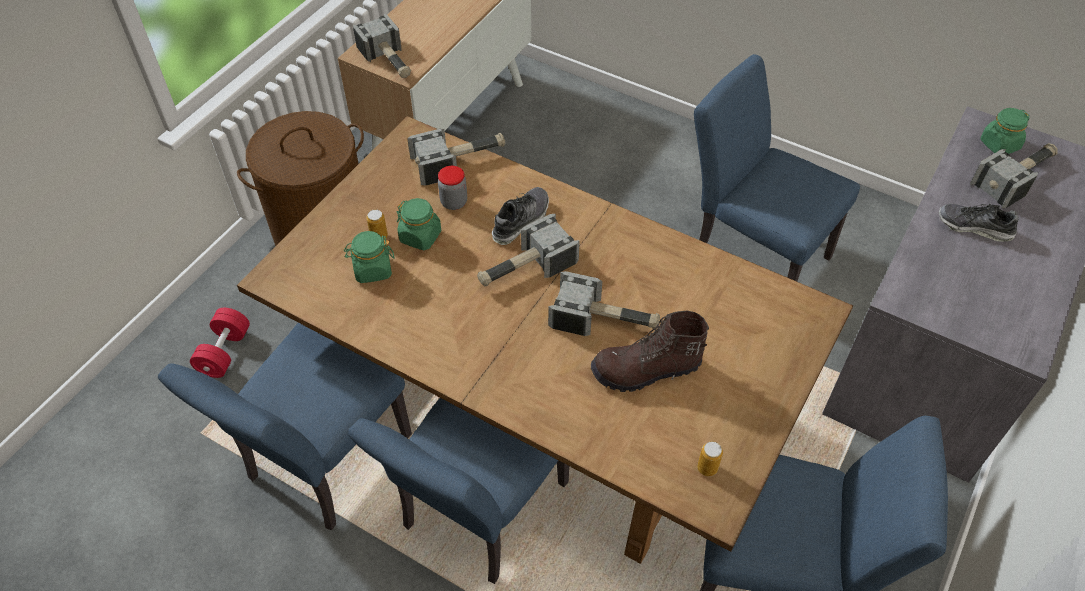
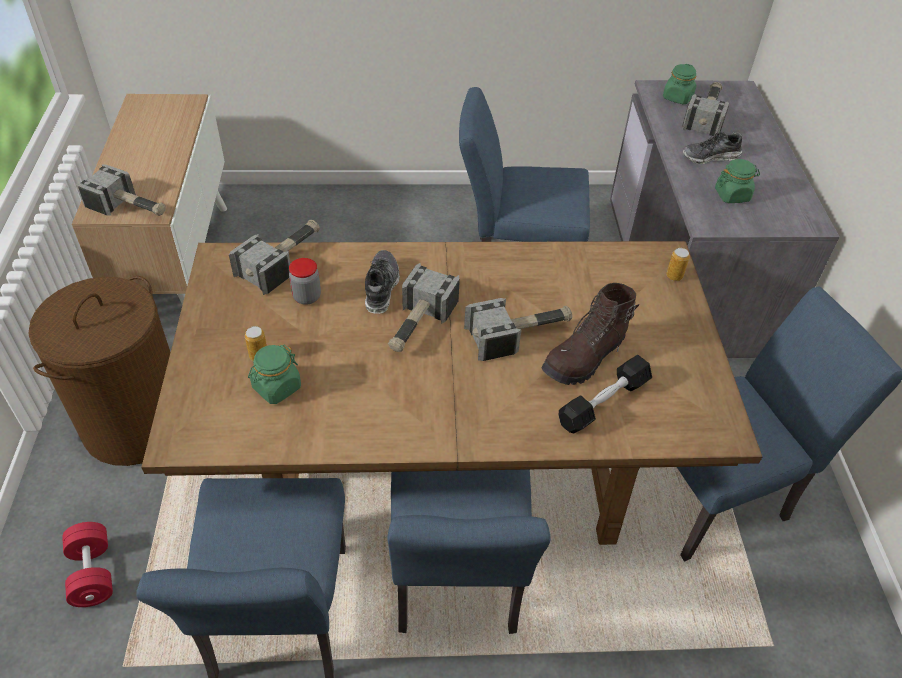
camera: 35 degrees left, 5 degrees down
green jar [397,198,441,250] -> green jar moved to [715,159,760,203]
can [697,441,723,476] -> can moved to [666,248,690,281]
none -> black dumbbell [558,355,652,434]

